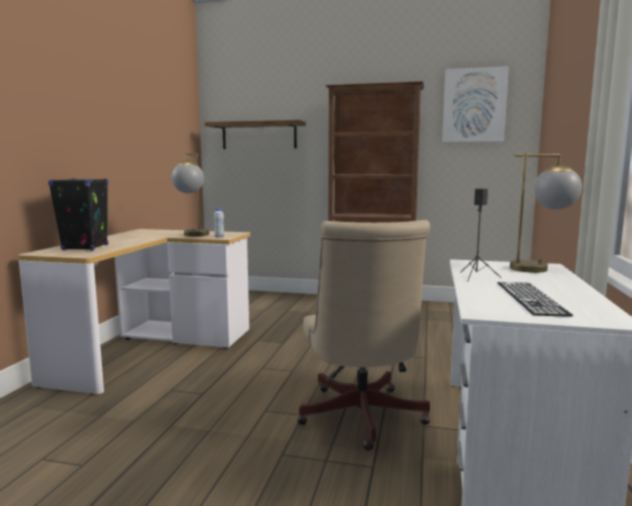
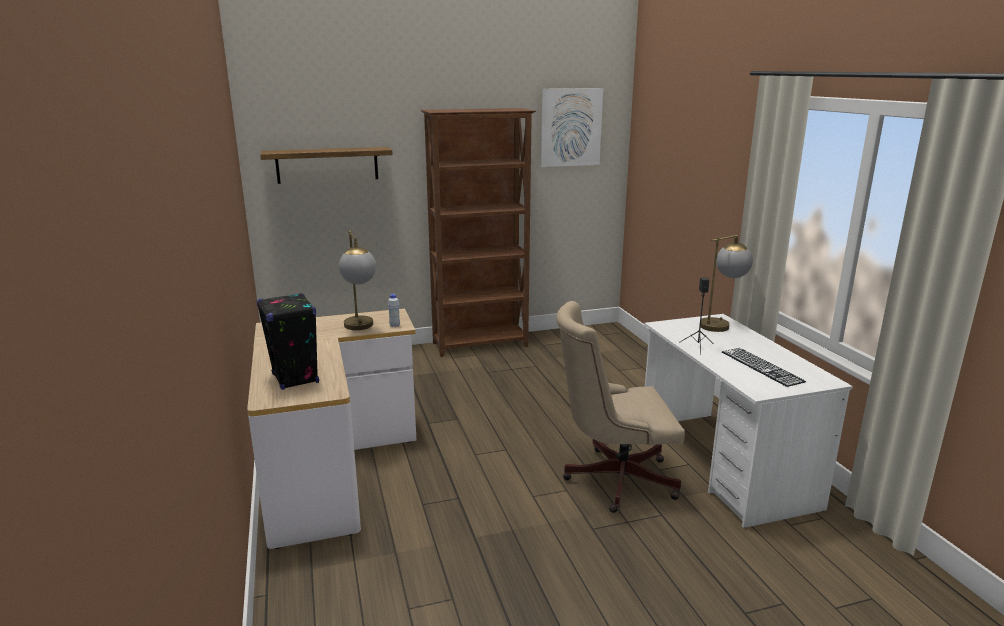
camera: 30 degrees left, 10 degrees up
beige office chair [297,220,430,450] -> beige office chair turned 120 degrees clockwise [556,301,685,513]

